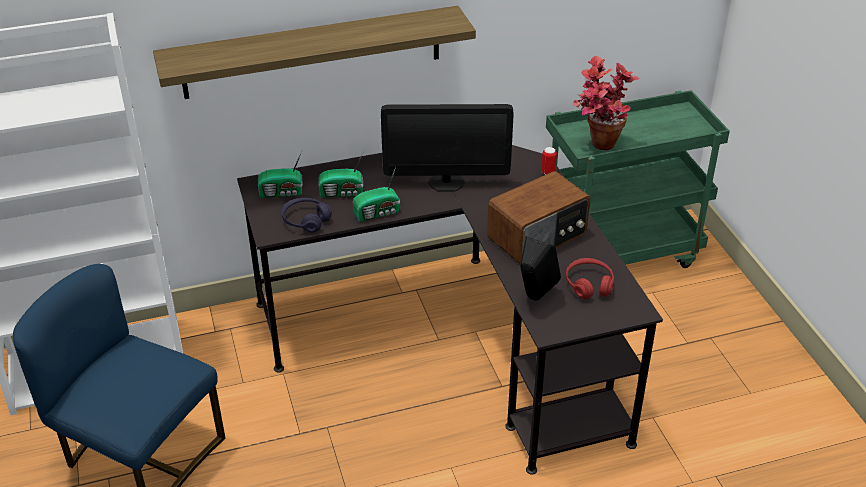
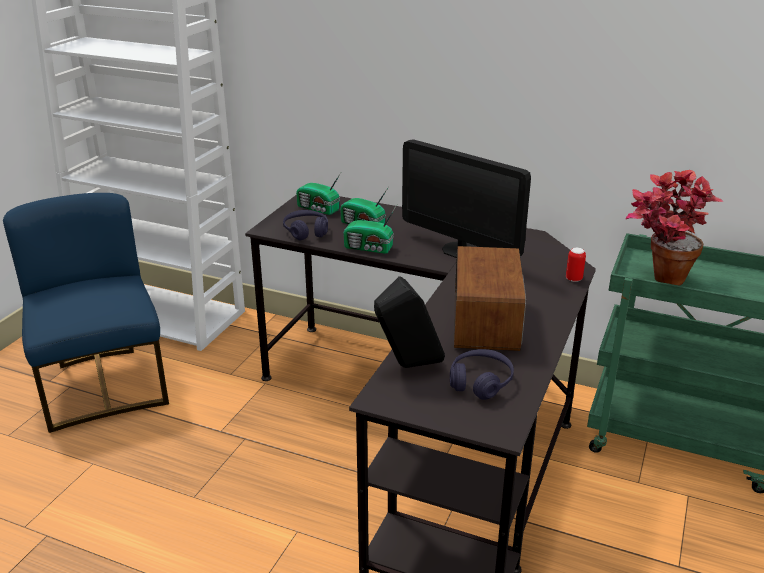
camera: 40 degrees right, 10 degrees down
shelf [153,6,476,99] -> none
radio [487,171,590,264] -> radio turned 90 degrees counterclockwise [454,246,526,351]
red headphones [566,258,614,299] -> purple headphones [450,349,514,400]

